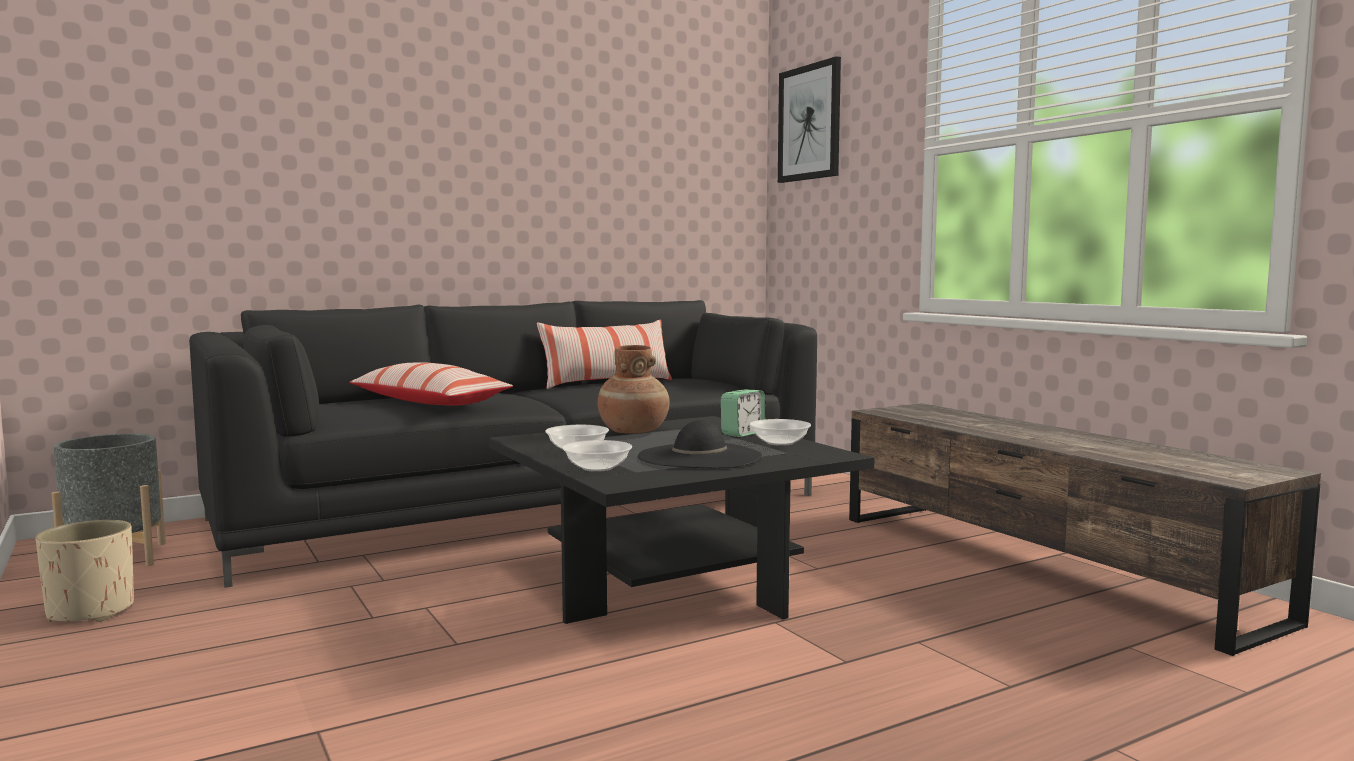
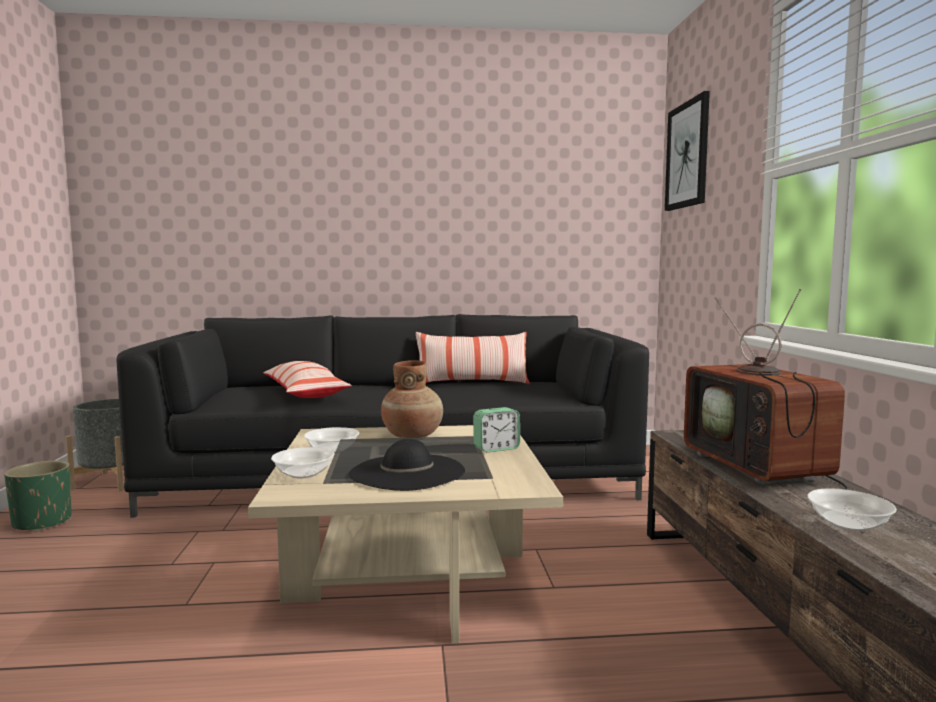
camera: 25 degrees right, 0 degrees up
beige planter [36,520,134,622] -> green planter [4,461,72,532]
black coffee table [489,416,875,624] -> beige coffee table [248,425,563,644]
bowl [750,419,811,446] -> bowl moved to [808,488,897,531]
none -> television [684,288,847,490]

